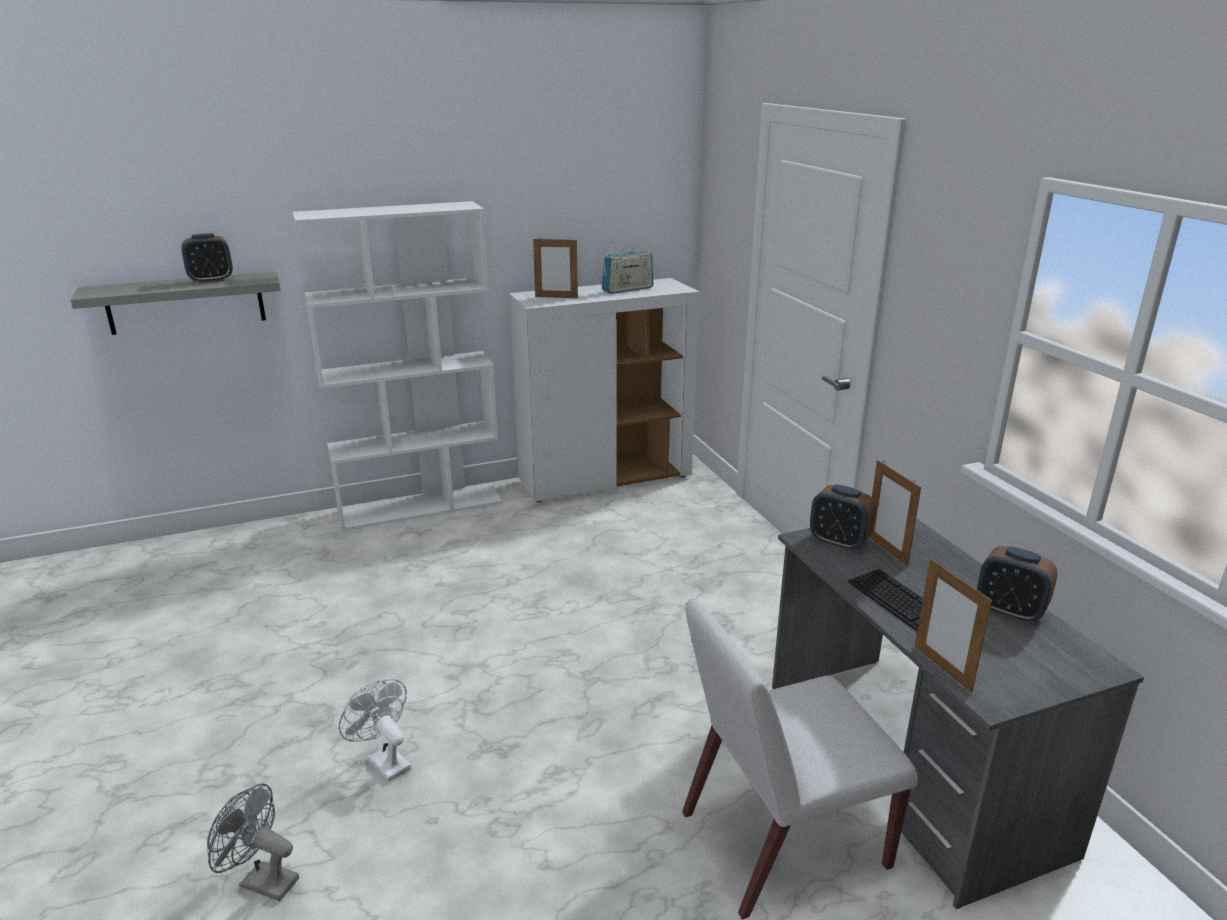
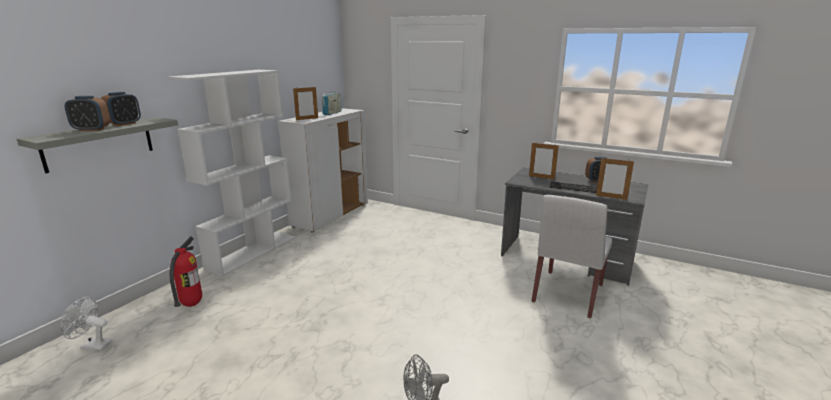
camera: 40 degrees left, 5 degrees down
white fan [339,679,411,782] -> white fan moved to [61,297,112,350]
alarm clock [810,484,876,551] -> alarm clock moved to [65,96,110,131]
none -> fire extinguisher [169,236,202,307]

